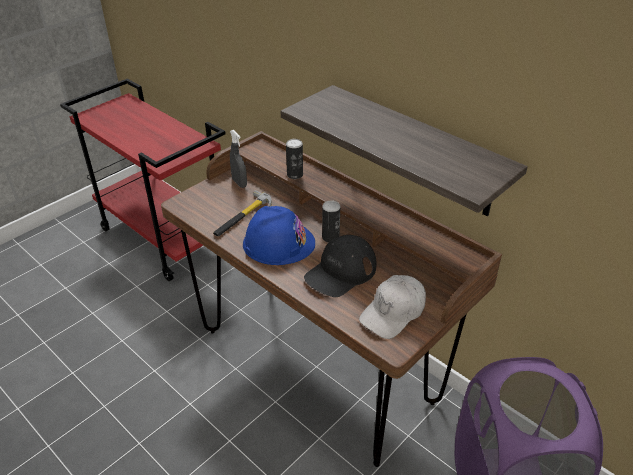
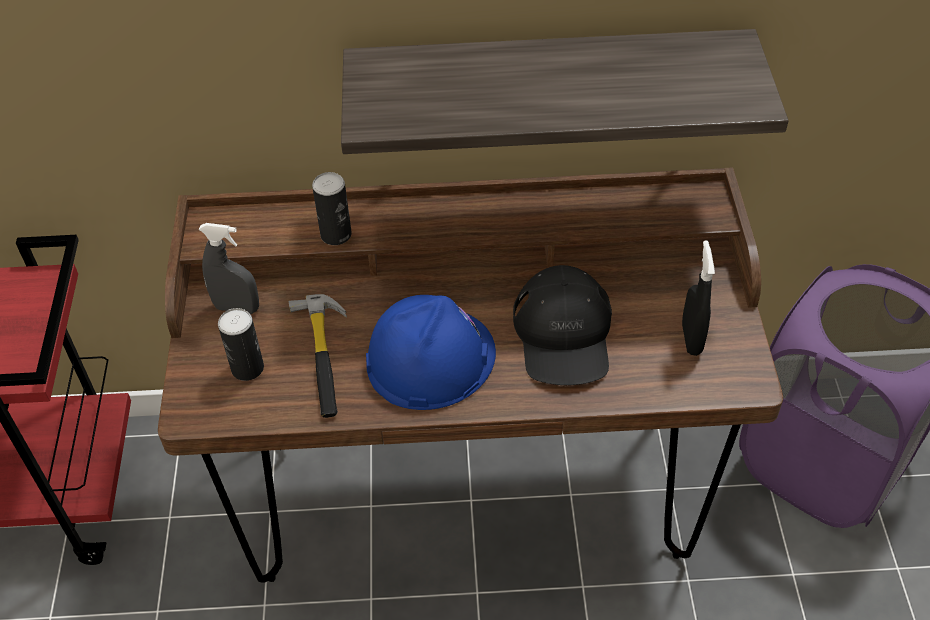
camera: 45 degrees left, 10 degrees up
can [322,200,340,242] -> can moved to [218,308,264,381]
white cap [359,275,426,339] -> black spray bottle [682,240,715,356]

